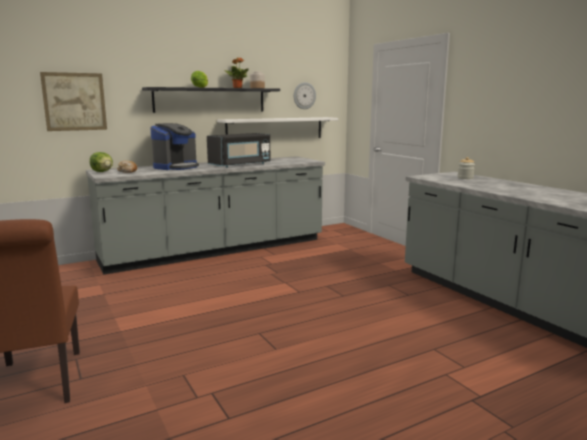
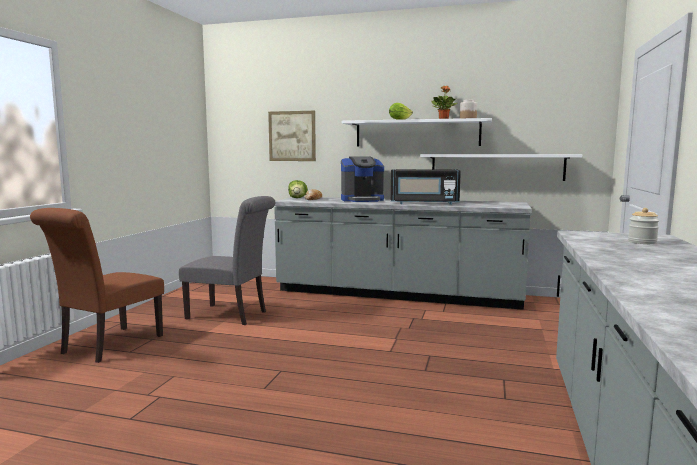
camera: 45 degrees right, 5 degrees down
black shelf [142,87,280,113] -> white shelf [342,118,492,146]
wall clock [294,82,316,109] -> none
none -> grey chair [179,196,275,325]

